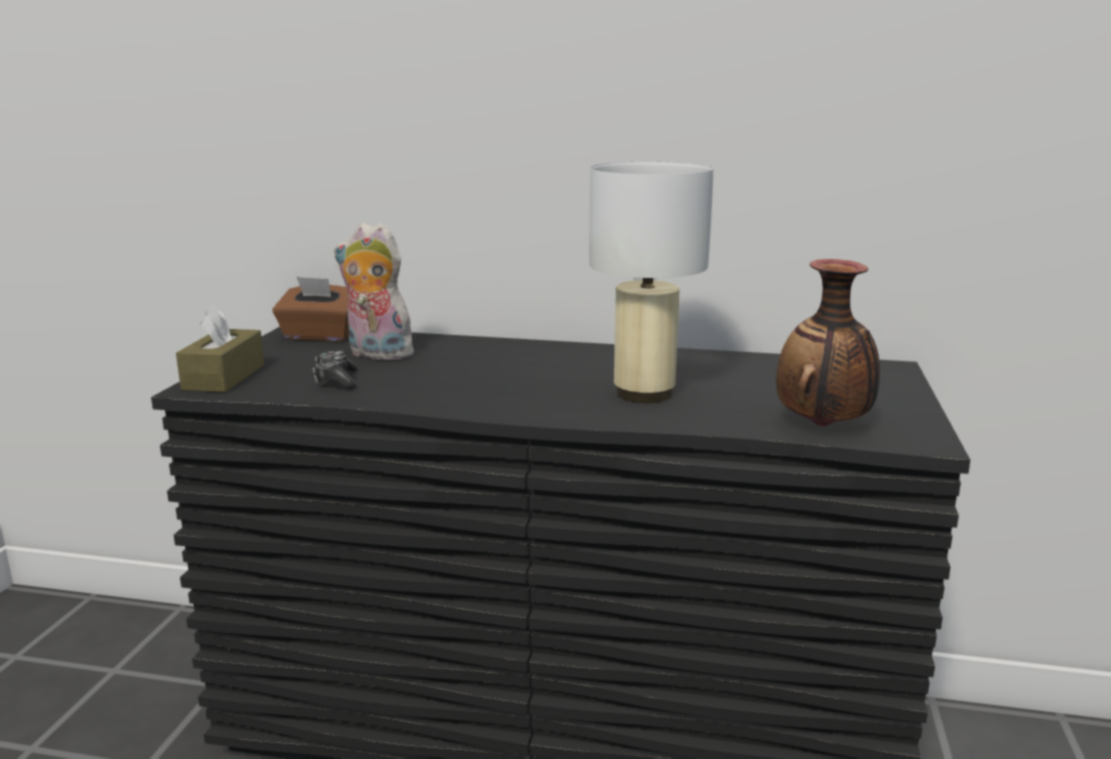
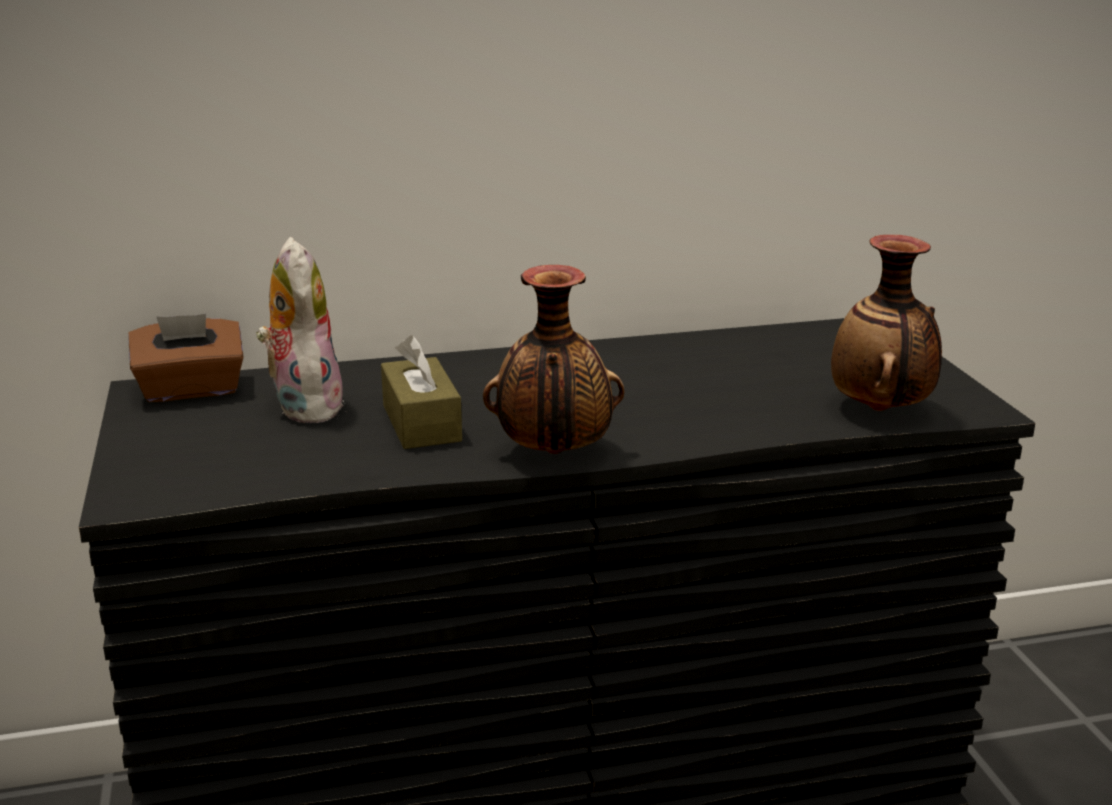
camera: 25 degrees left, 5 degrees up
brown tissue box [176,304,264,392] -> brown tissue box moved to [381,335,462,449]
game controller [312,351,358,390] -> none
plush toy [334,223,419,362] -> plush toy turned 75 degrees clockwise [256,237,346,423]
white table lamp [589,162,713,403] -> none
none -> vase [483,265,624,454]

